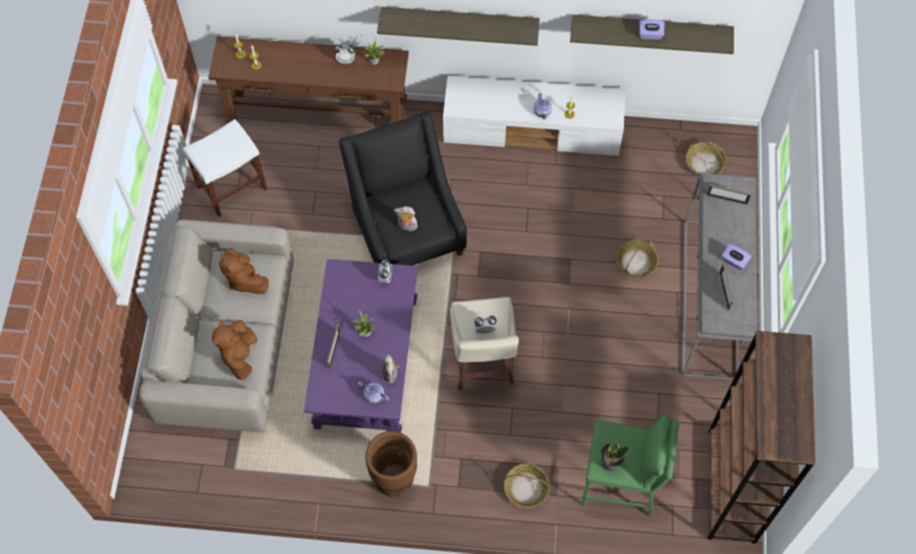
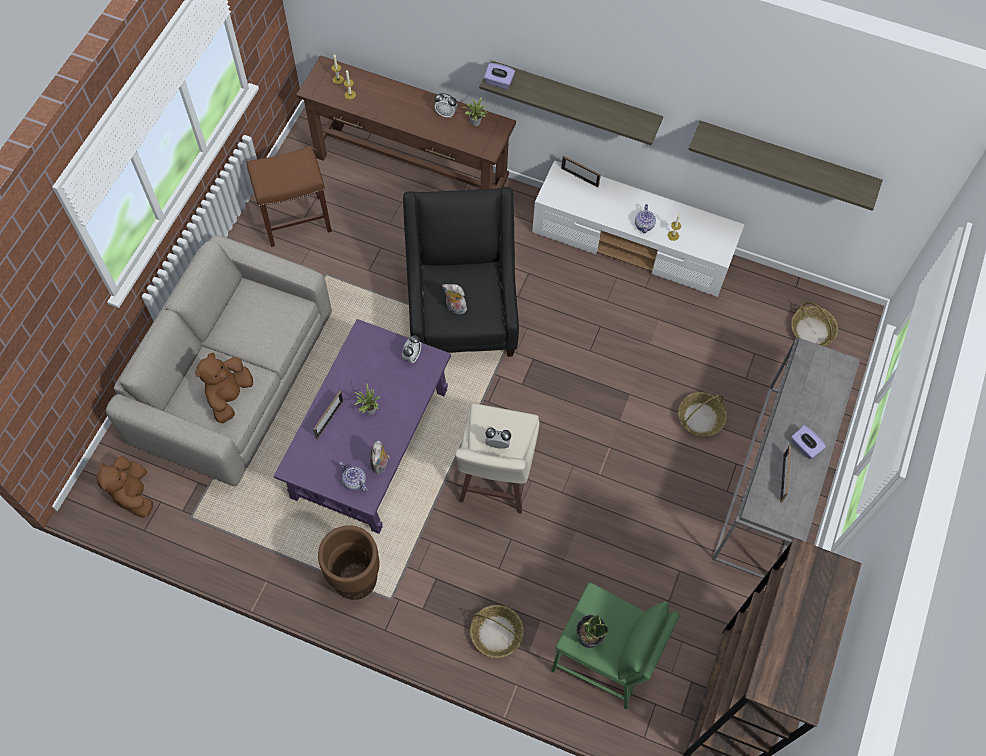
camera: 15 degrees right, 0 degrees up
white stool [183,119,267,217] -> brown stool [246,146,332,247]
brown plush toy [219,248,269,294] -> brown plush toy moved to [97,456,153,518]
purple tissue box [639,20,664,39] -> purple tissue box moved to [484,63,515,89]
picture frame [706,185,751,205] -> picture frame moved to [561,155,601,188]

